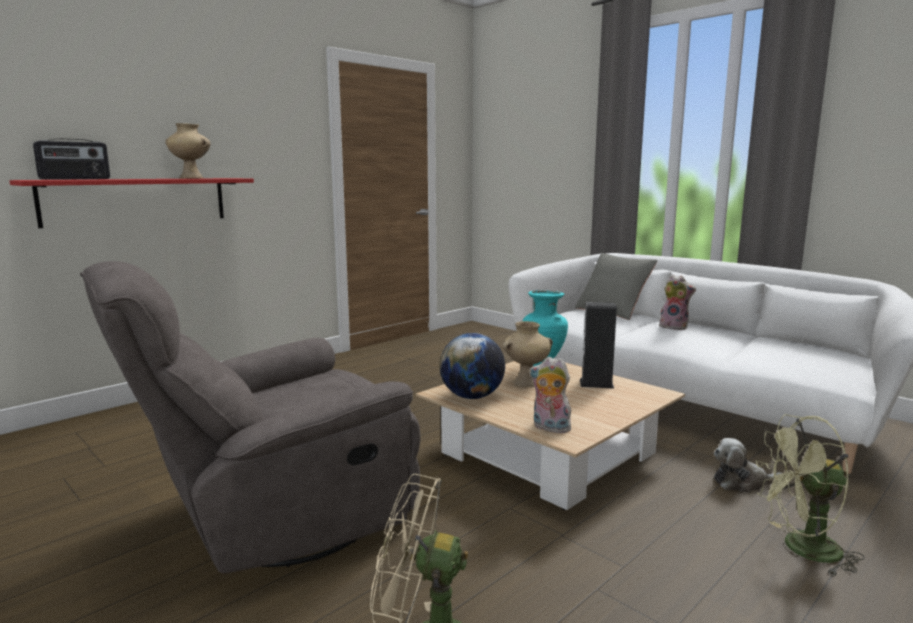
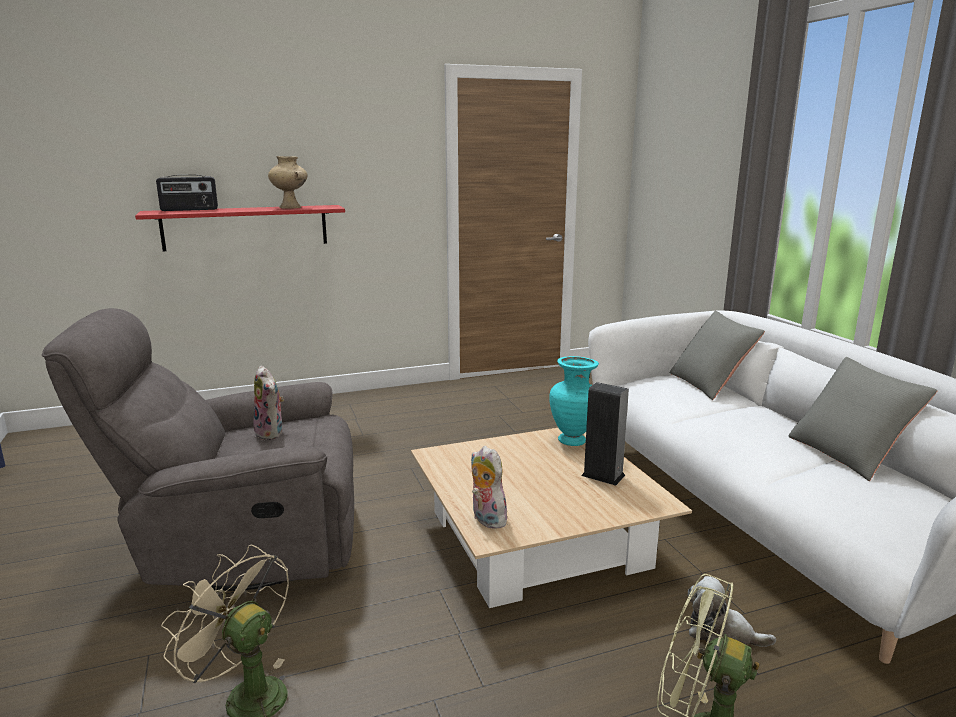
camera: 25 degrees right, 5 degrees up
globe [440,333,505,399] -> none
beige vase [502,321,553,387] -> none
plush toy [659,275,696,330] -> plush toy moved to [253,366,284,440]
none -> grey pillow [788,357,938,481]

